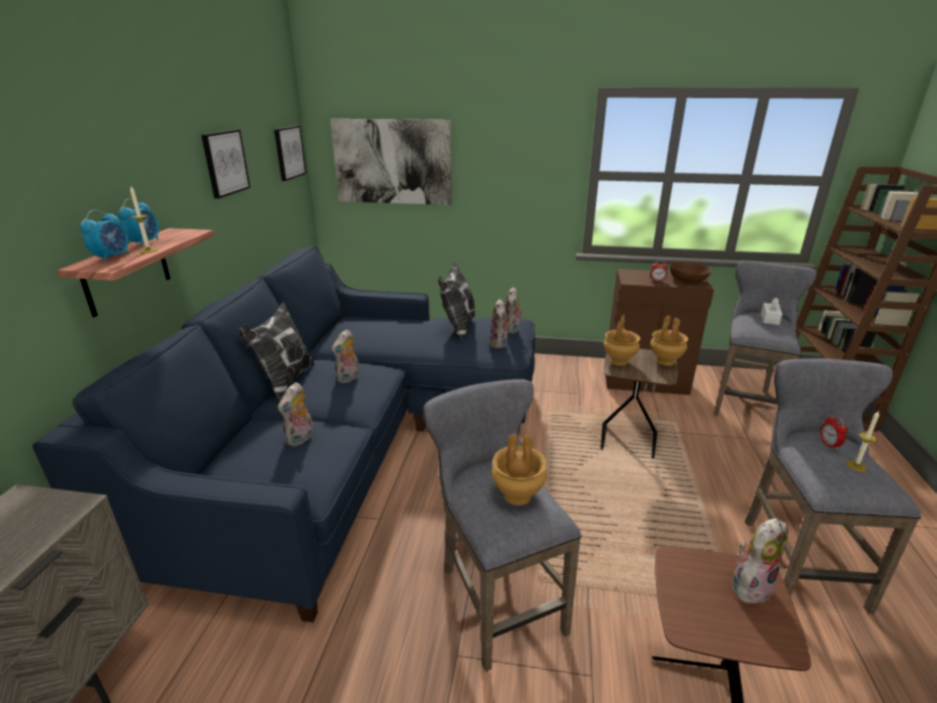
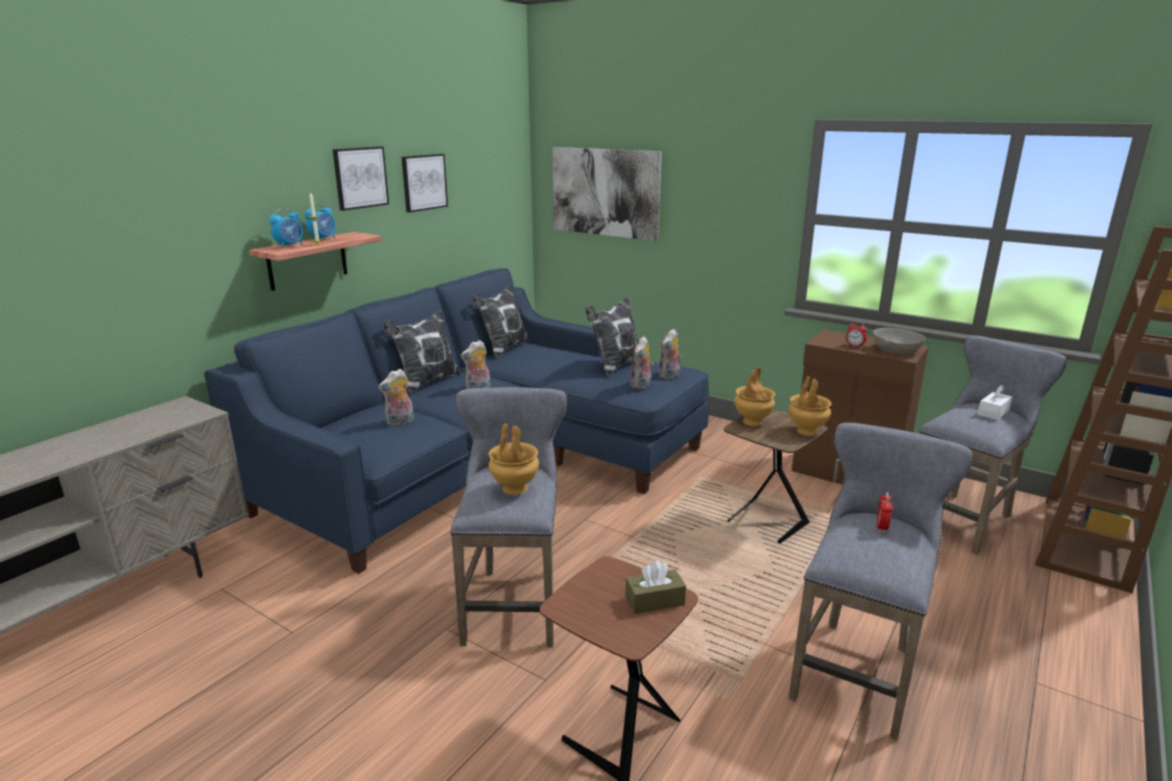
camera: 25 degrees right, 5 degrees down
picture [274,126,306,181] -> picture moved to [332,146,389,211]
brown bowl [670,262,712,283] -> grey bowl [873,328,925,354]
plush toy [732,518,788,604] -> brown tissue box [625,561,686,614]
candle [846,411,879,472] -> none
none -> pillow [472,285,529,359]

